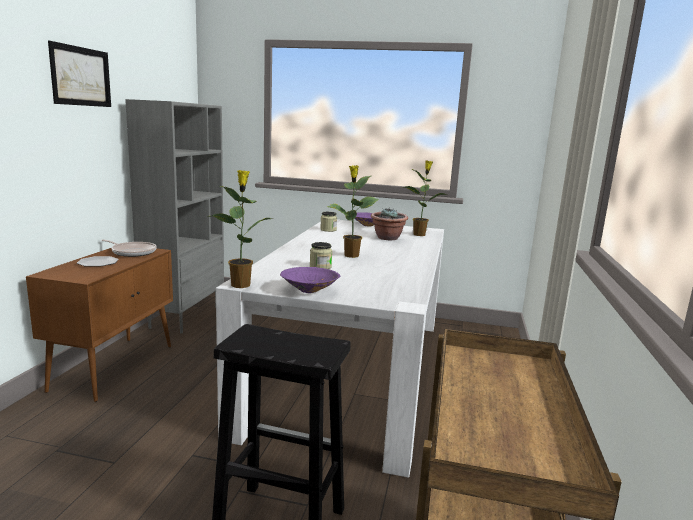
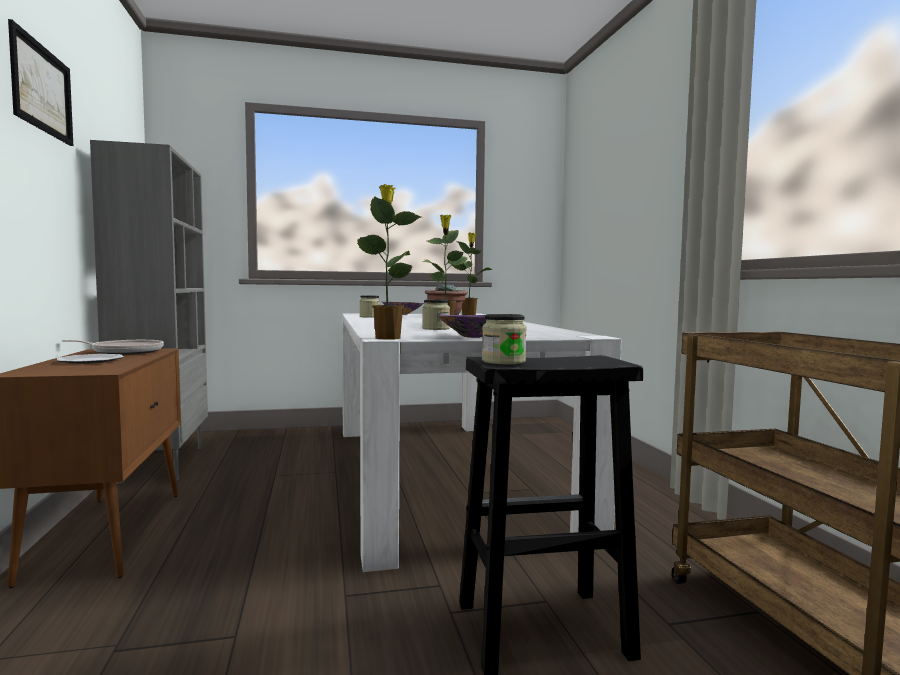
camera: 25 degrees left, 10 degrees down
none -> jar [482,314,527,364]

